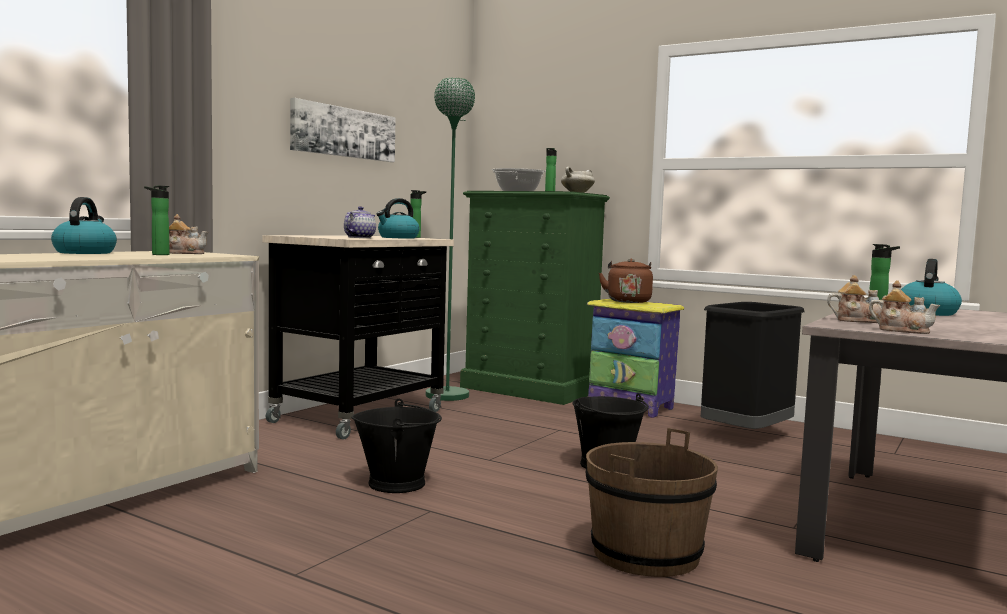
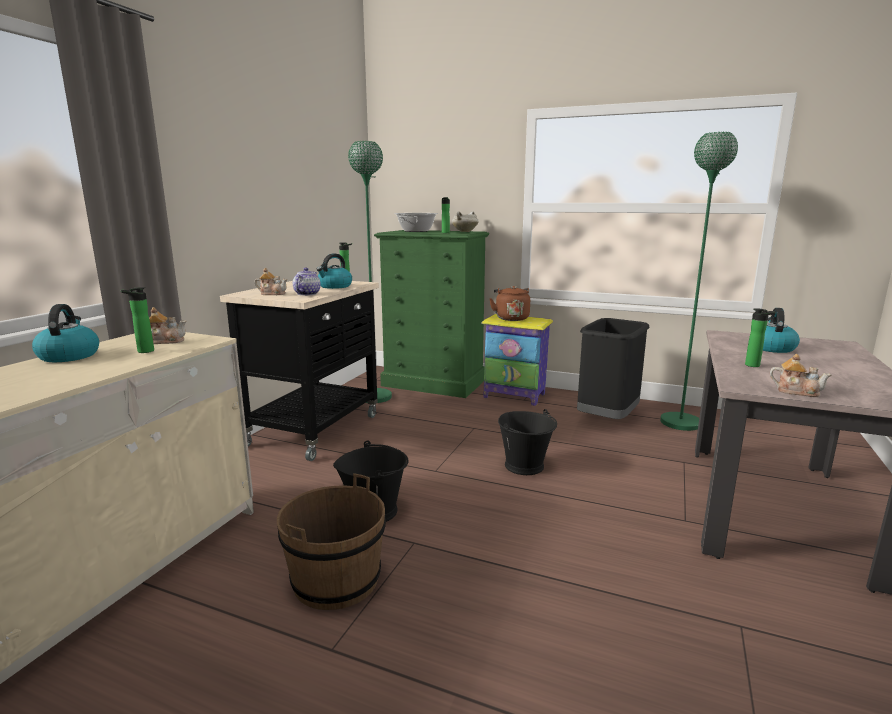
camera: 10 degrees left, 10 degrees up
picture [290,98,396,162] -> none
brown bucket [586,428,718,577] -> brown bucket moved to [277,473,386,610]
teapot [827,275,885,323] -> teapot moved to [254,268,287,295]
none -> green floor lamp [660,132,738,431]

